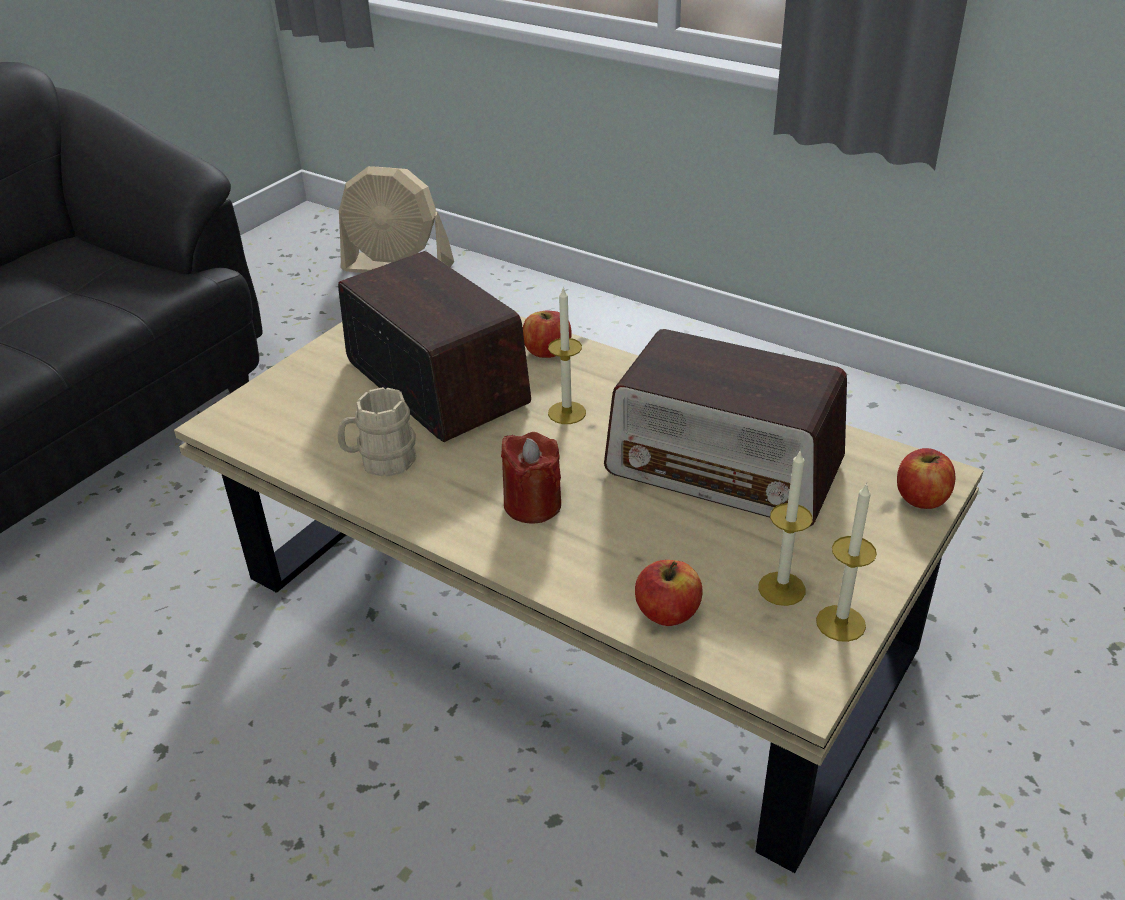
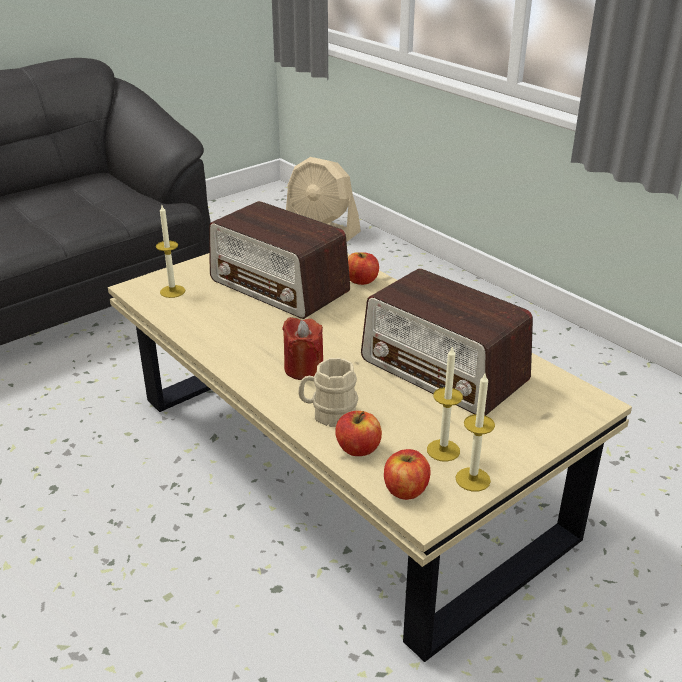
camera: 15 degrees right, 5 degrees down
radio [338,251,531,442] -> radio turned 150 degrees clockwise [209,201,350,319]
beige mug [338,387,416,477] -> beige mug moved to [298,358,358,427]
candle [548,287,586,424] -> candle moved to [156,205,185,298]
apple [897,448,955,509] -> apple moved to [384,449,430,500]

